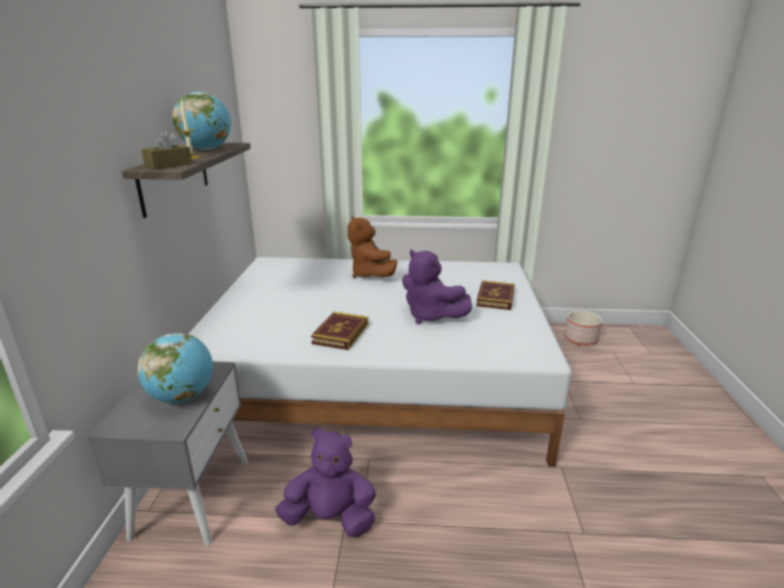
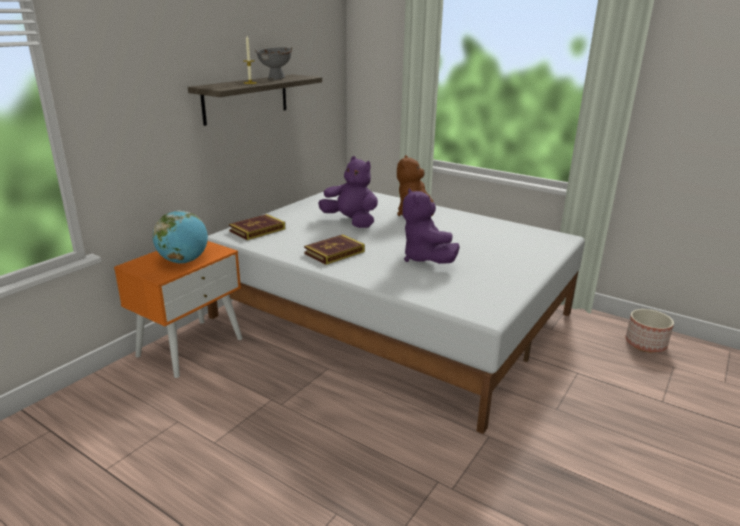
camera: 30 degrees right, 0 degrees up
grey nightstand [87,362,248,546] -> orange nightstand [114,241,243,378]
brown tissue box [141,130,192,169] -> none
globe [172,92,231,150] -> grey bowl [255,47,293,80]
purple plush toy [275,428,376,537] -> purple plush toy moved to [318,156,378,228]
book [476,280,515,310] -> book moved to [229,214,285,240]

